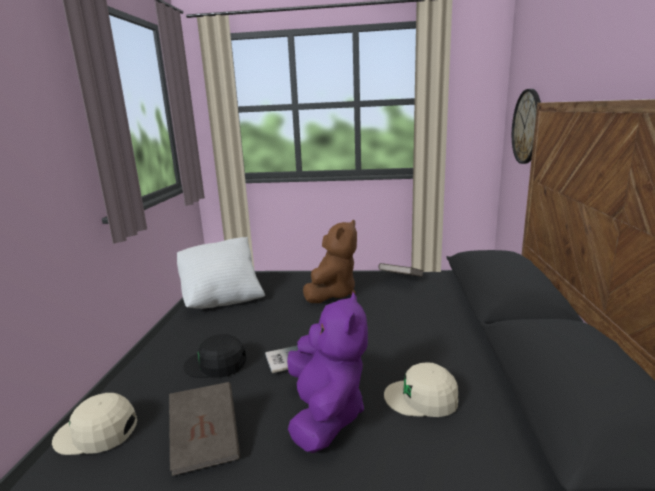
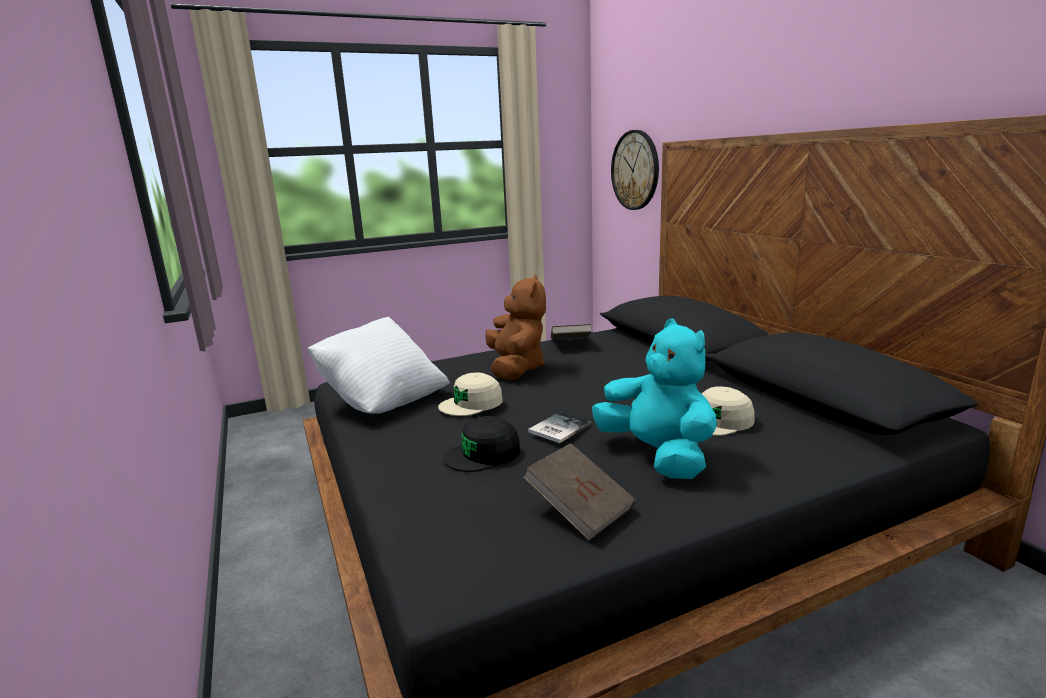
camera: 30 degrees left, 0 degrees up
beige cap [52,393,137,455] -> beige cap moved to [438,373,503,416]
purple plush toy [287,292,368,453] -> turquoise plush toy [592,319,717,479]

